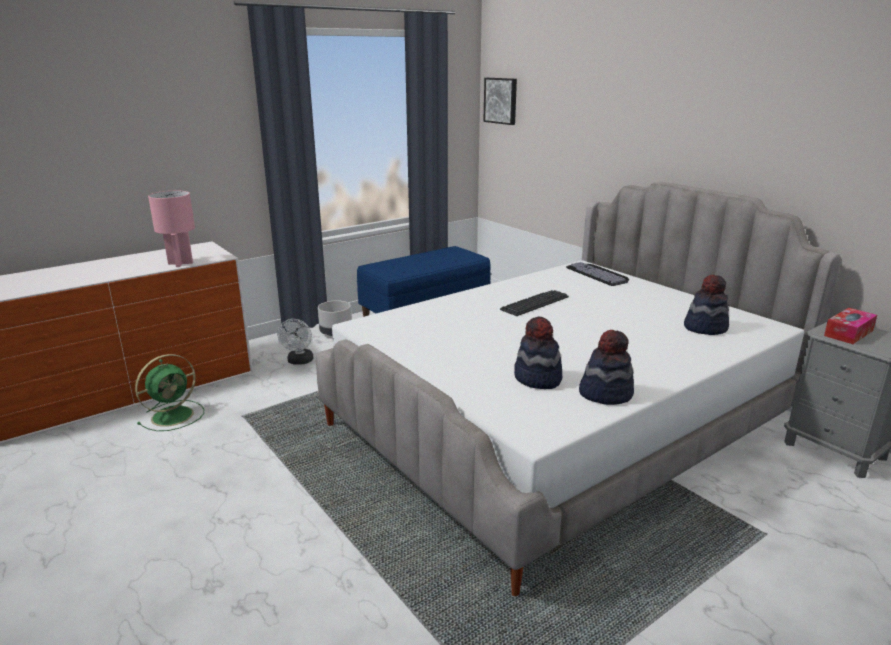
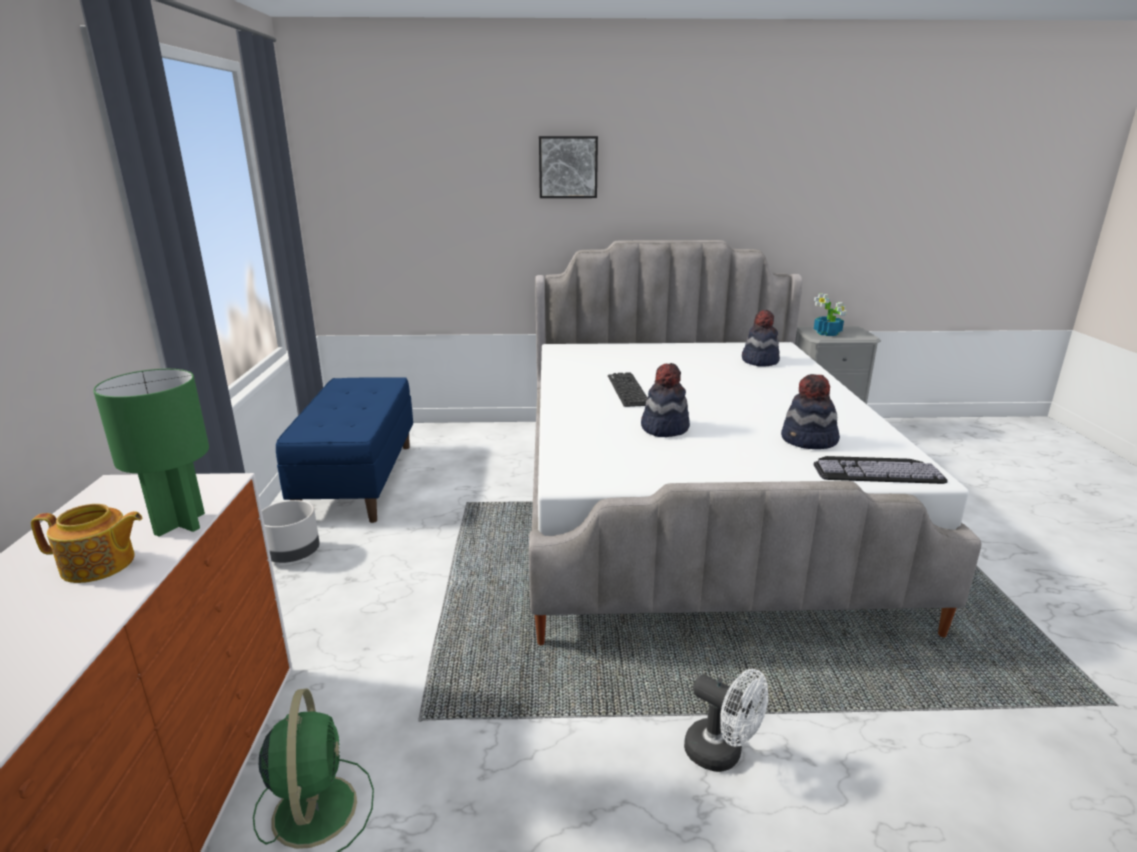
camera: 55 degrees left, 0 degrees up
pink table lamp [148,191,195,267] -> green table lamp [94,369,209,537]
white fan [277,319,313,365] -> white fan moved to [684,669,768,772]
picture [483,78,517,125] -> picture moved to [539,136,598,198]
keyboard [566,262,629,286] -> keyboard moved to [813,456,947,484]
hat [579,330,634,405] -> hat moved to [641,363,690,437]
tissue box [824,308,877,344] -> potted plant [814,294,847,336]
none -> teapot [31,504,142,583]

